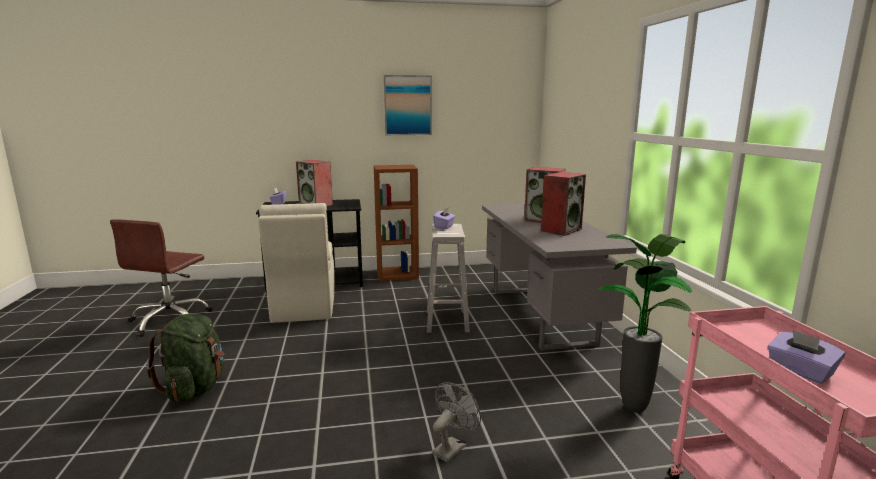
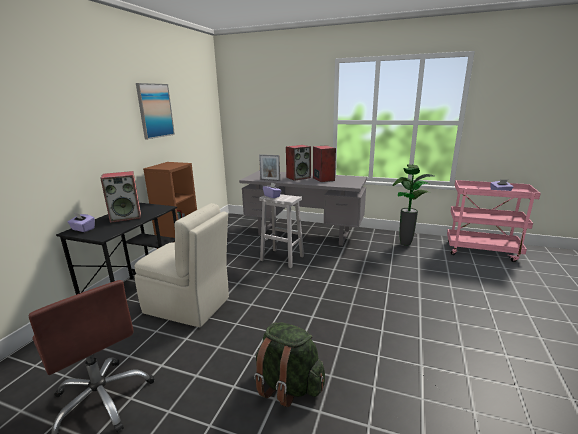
camera: 60 degrees left, 5 degrees up
grey fan [432,382,481,462] -> none
none -> picture frame [259,154,280,181]

